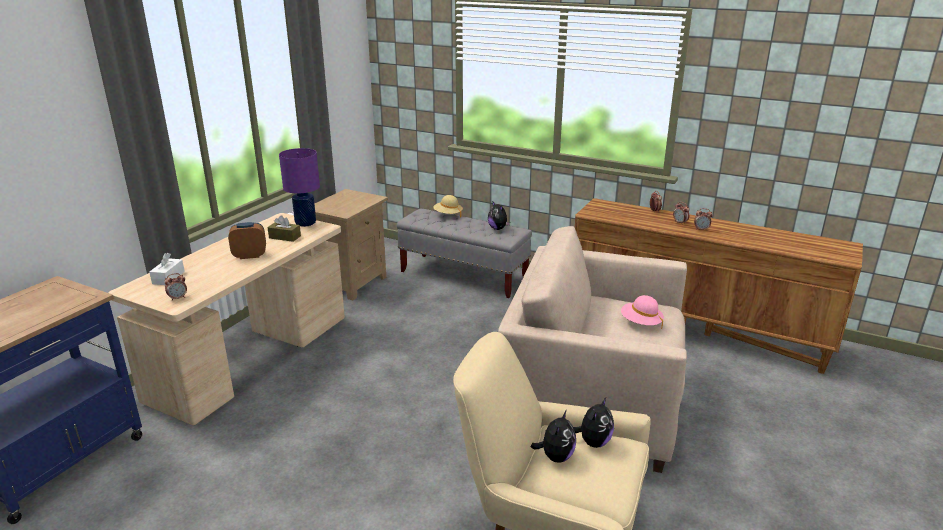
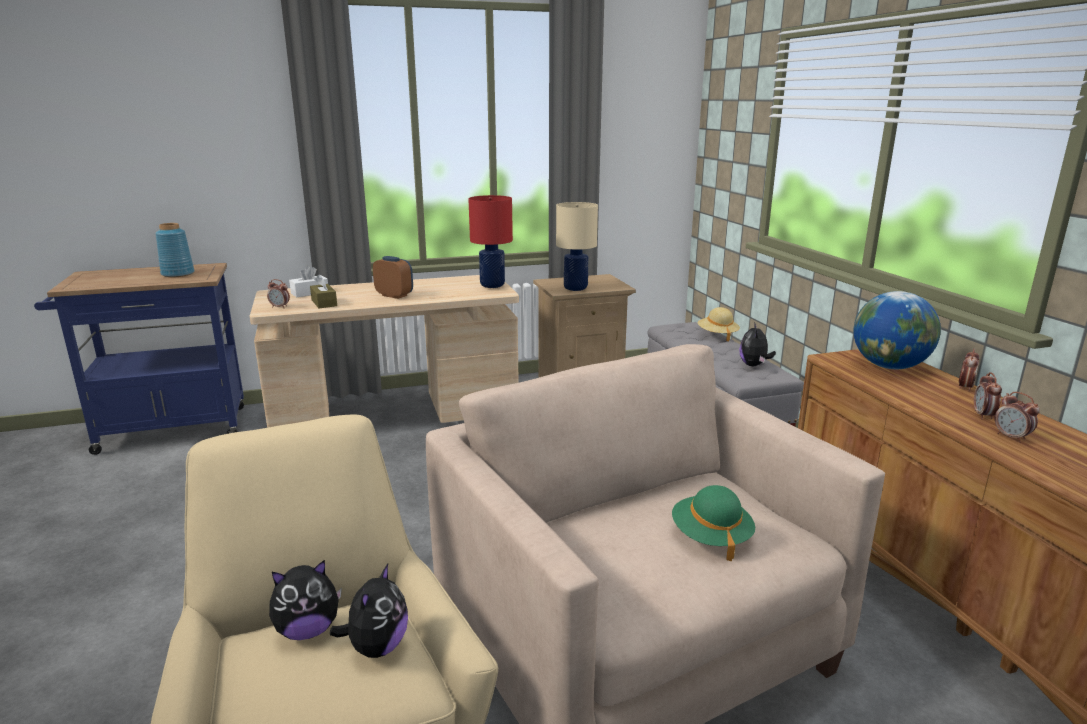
camera: 45 degrees right, 5 degrees down
brown tissue box [267,215,301,242] -> brown tissue box moved to [310,274,337,308]
purple table lamp [279,148,320,227] -> red table lamp [468,195,513,288]
plush toy [573,398,614,448] -> plush toy turned 60 degrees counterclockwise [330,564,408,658]
pink hat [621,295,664,329] -> green hat [672,485,755,561]
none -> blue vase [155,223,195,278]
none -> beige table lamp [556,202,598,291]
none -> globe [853,291,941,369]

